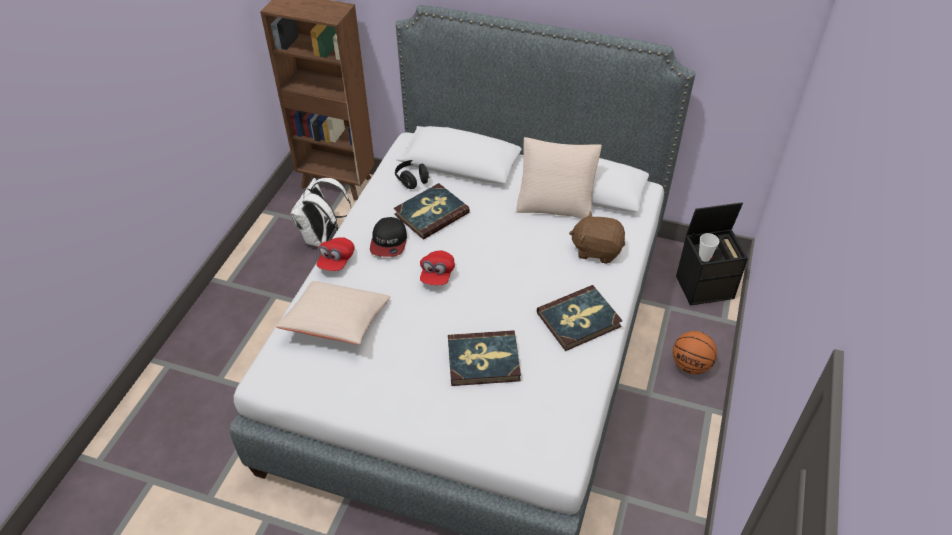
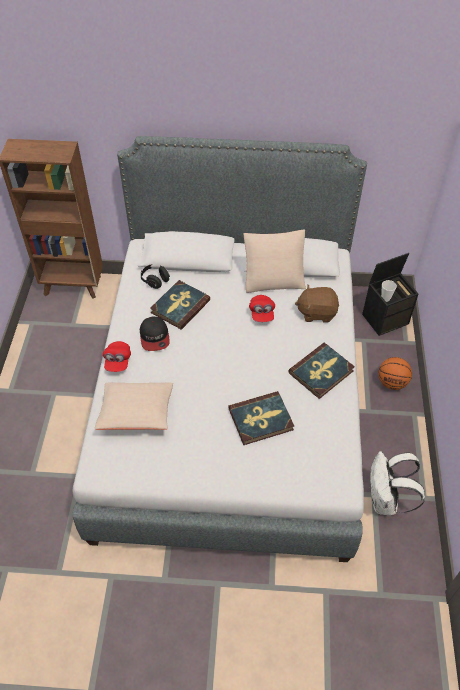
camera: 15 degrees left, 5 degrees up
white backpack [290,178,351,247] -> white backpack moved to [370,451,425,515]
red cap [420,250,455,285] -> red cap moved to [249,295,275,322]

